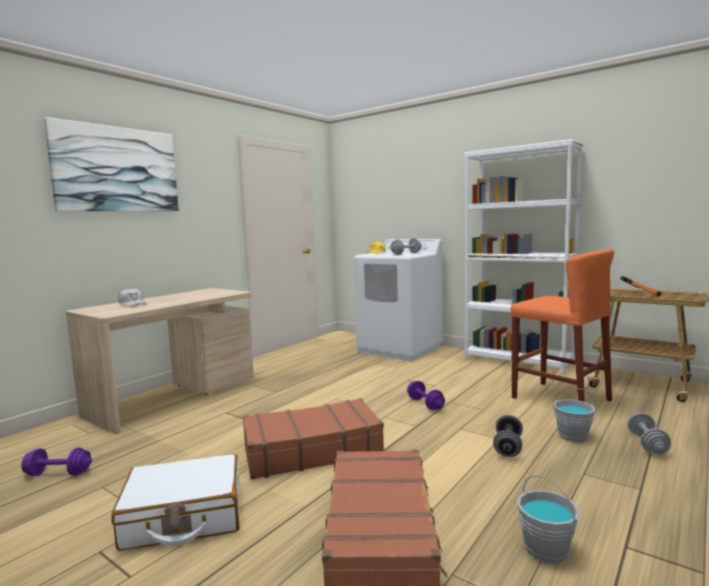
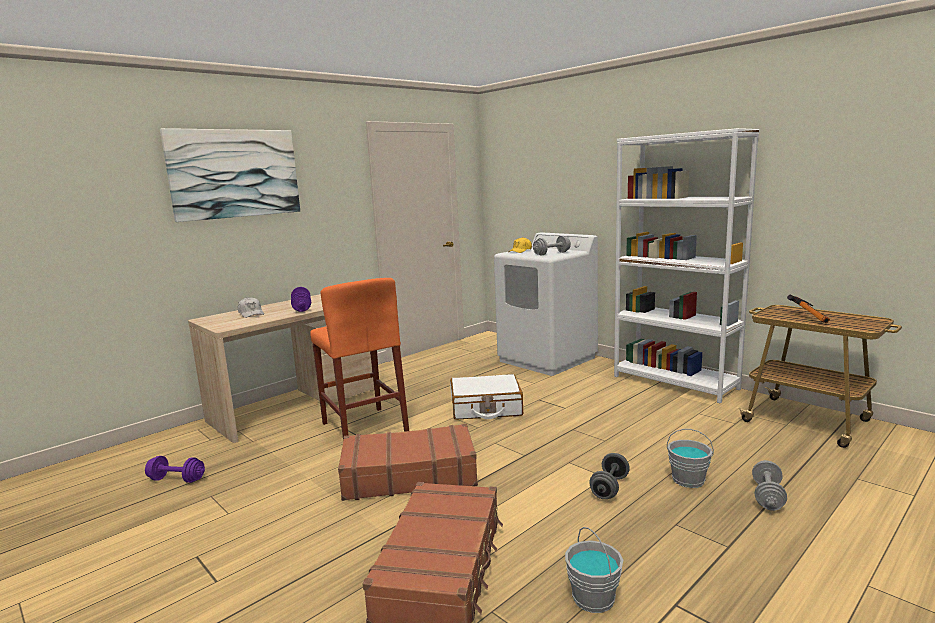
camera: 10 degrees right, 5 degrees up
white suitcase [111,454,240,551] -> white suitcase moved to [450,374,523,420]
purple dumbbell [407,381,445,410] -> purple dumbbell moved to [291,287,311,312]
orange stool [510,249,614,402] -> orange stool moved to [310,278,409,440]

